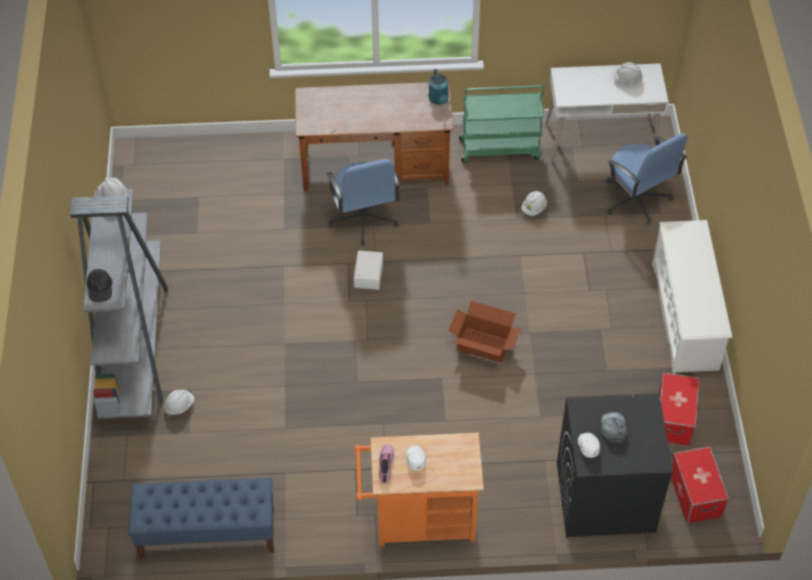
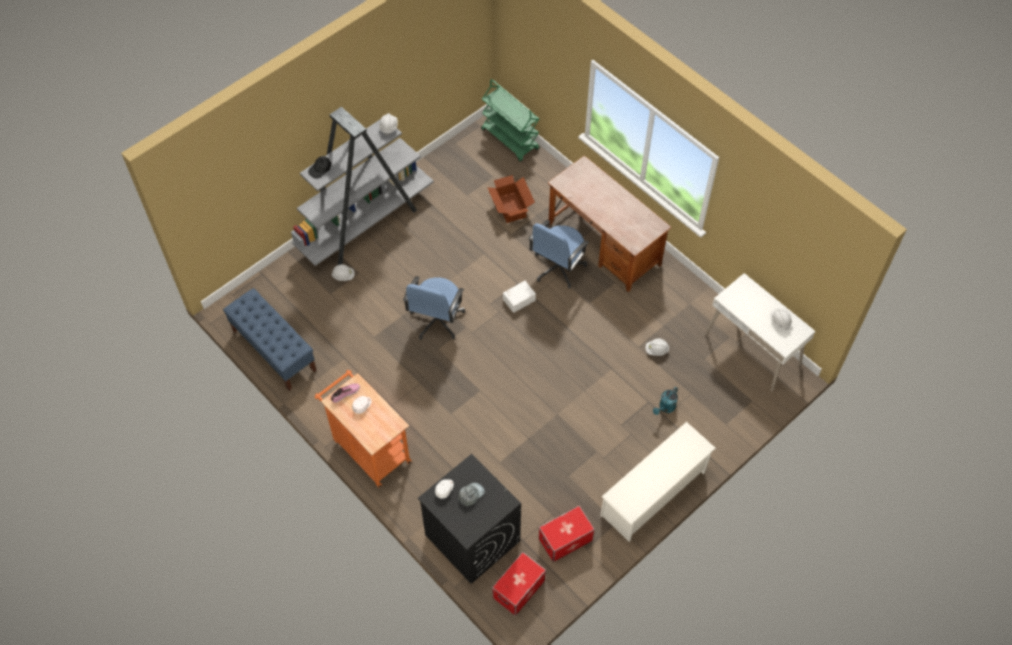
camera: 50 degrees right, 5 degrees up
turquoise watering can [429,69,449,105] -> turquoise watering can moved to [653,387,678,415]
cardboard box [448,301,521,363] -> cardboard box moved to [487,175,535,223]
green cart [459,85,544,163] -> green cart moved to [481,79,539,162]
blue office chair [606,133,688,225] -> blue office chair moved to [403,276,465,340]

